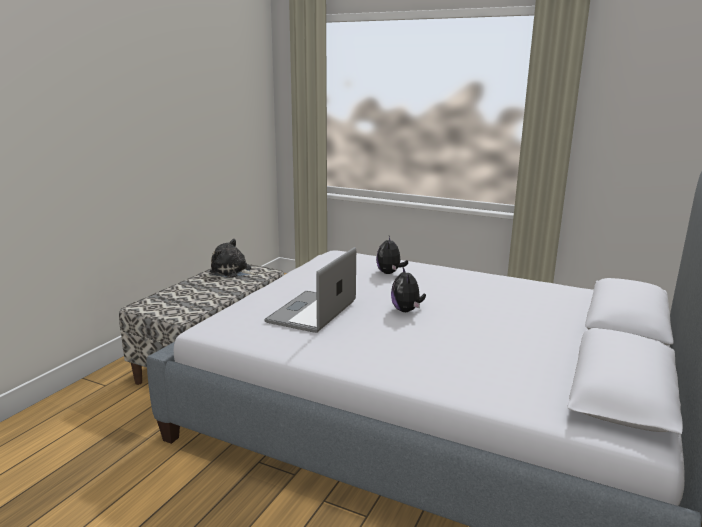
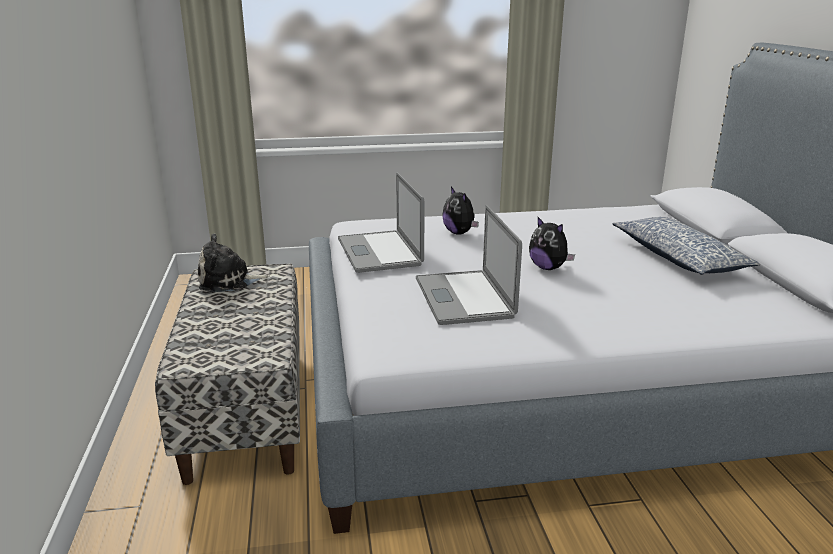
camera: 35 degrees left, 5 degrees up
none -> laptop [338,172,425,273]
none -> pillow [613,217,760,275]

